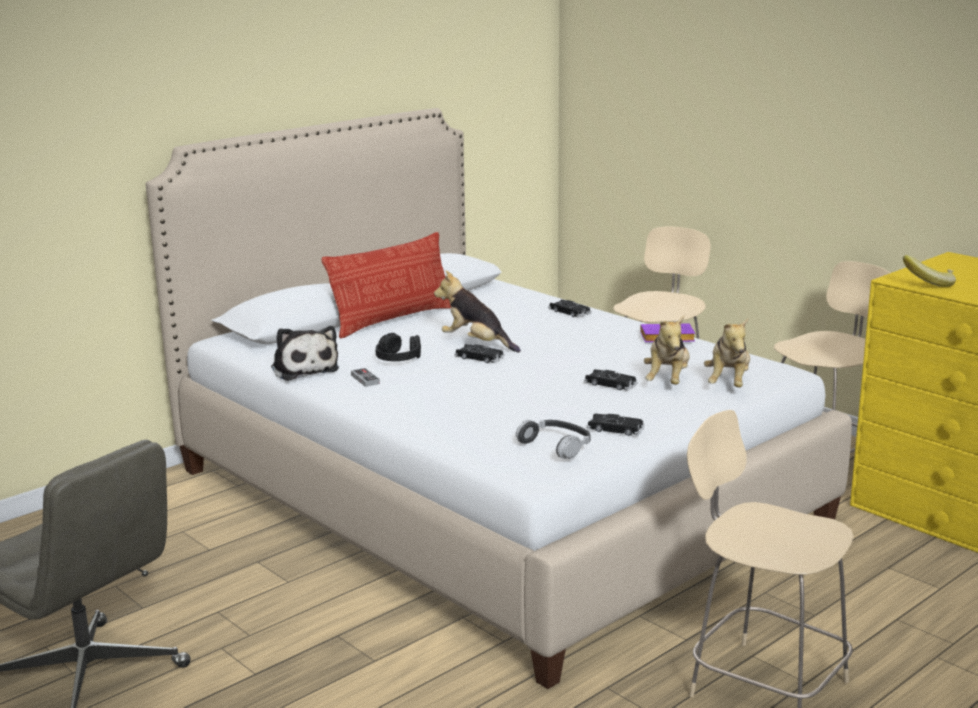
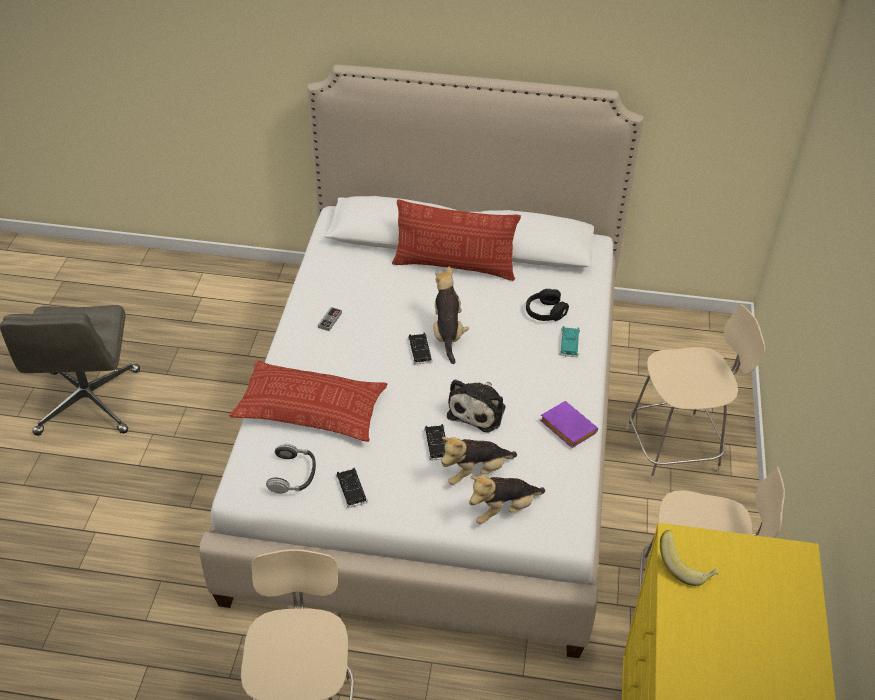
camera: 50 degrees right, 25 degrees up
plush toy [271,326,339,381] -> plush toy moved to [447,379,505,432]
black headphones [376,333,421,361] -> black headphones moved to [526,289,569,321]
black toy car [548,299,591,318] -> turquoise toy car [559,326,580,357]
none -> pillow [229,360,387,442]

